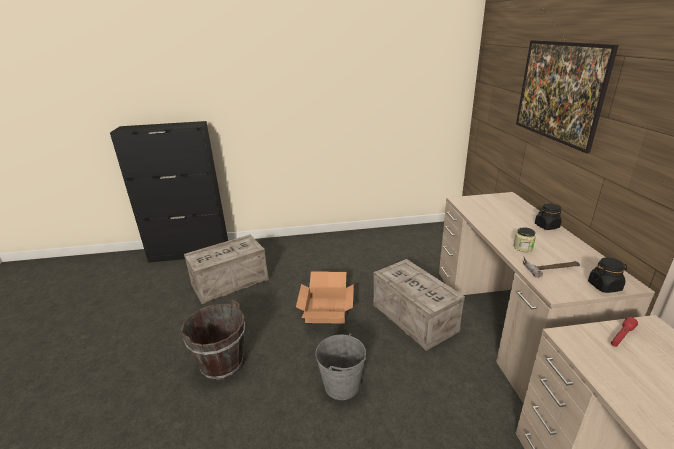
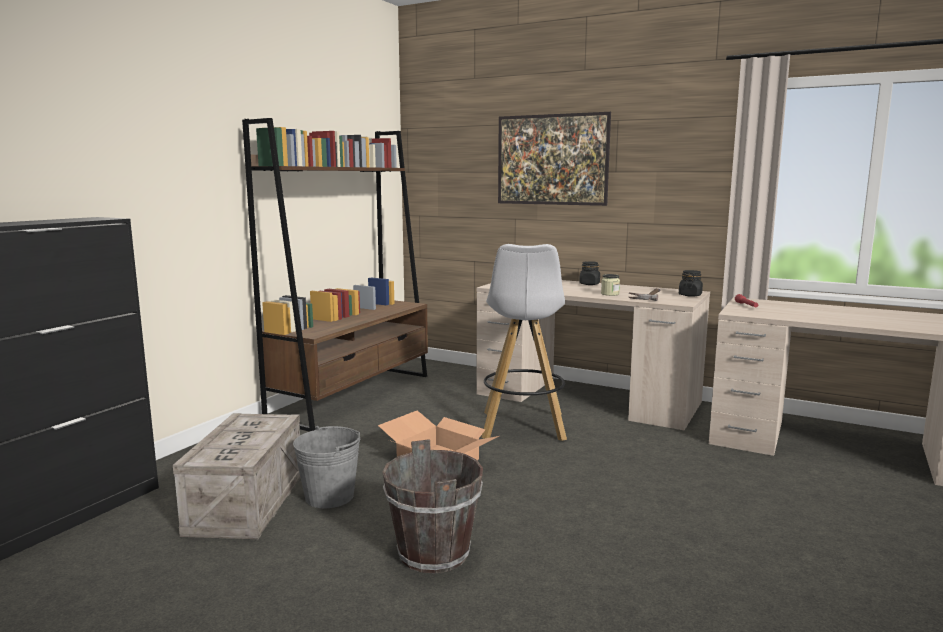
camera: 55 degrees left, 15 degrees down
grey bucket [315,333,366,400] -> grey bucket moved to [293,426,360,508]
crate [373,259,465,351] -> white stool [481,244,567,441]
none -> brown bookcase [242,118,428,432]

